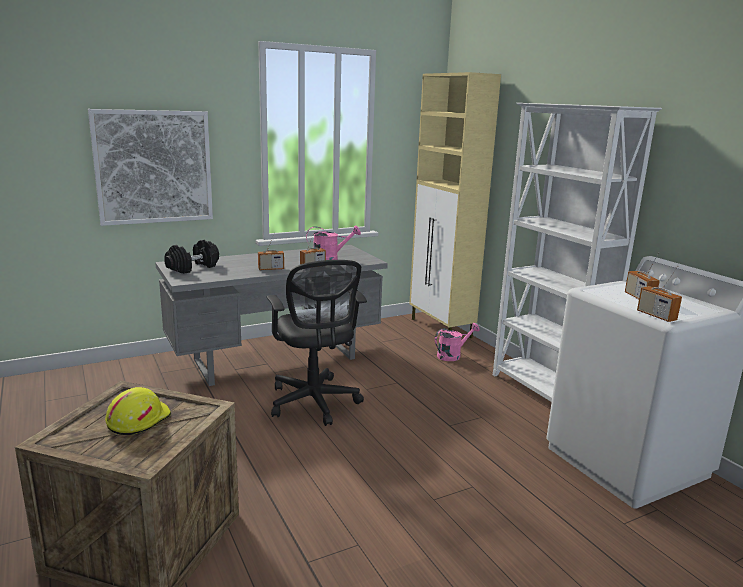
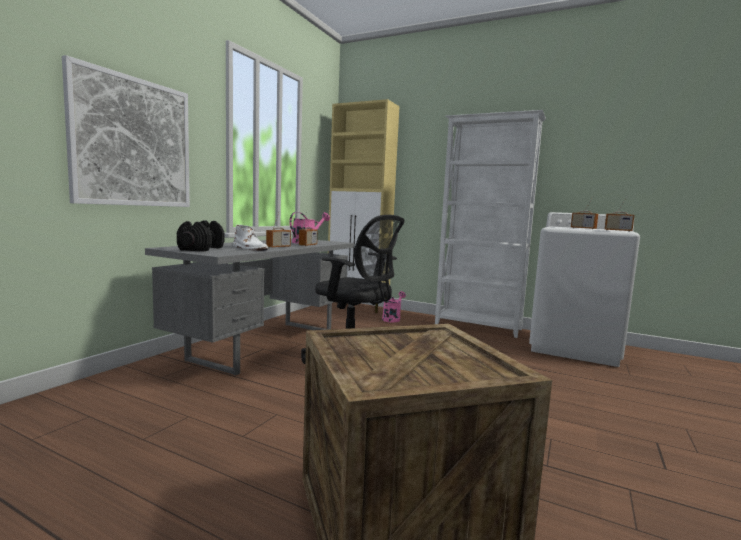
camera: 35 degrees left, 10 degrees down
yellow hard hat [105,387,171,435] -> none
none -> white boot [233,225,268,251]

